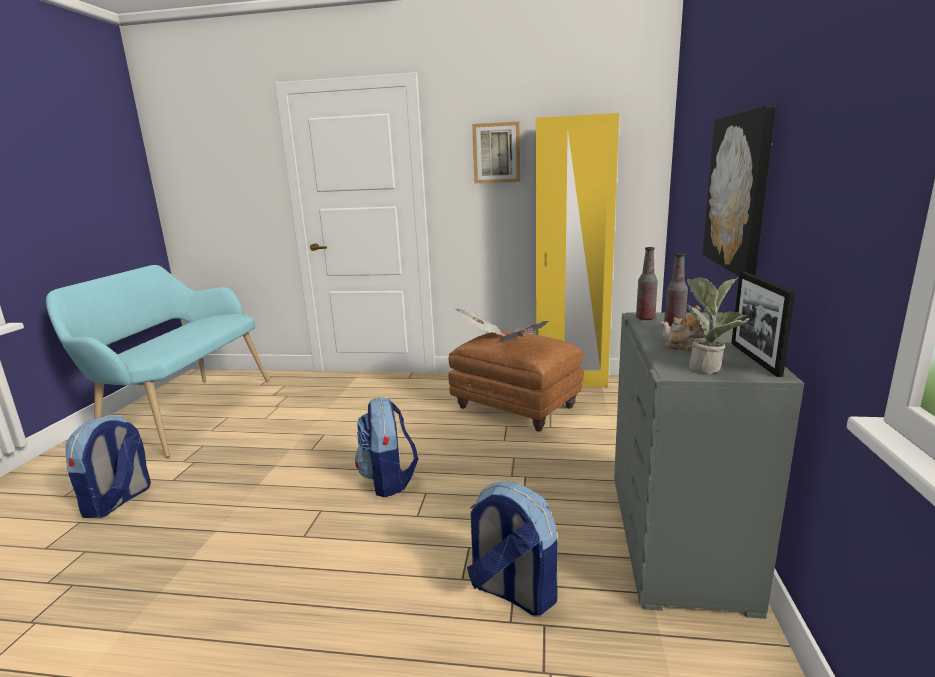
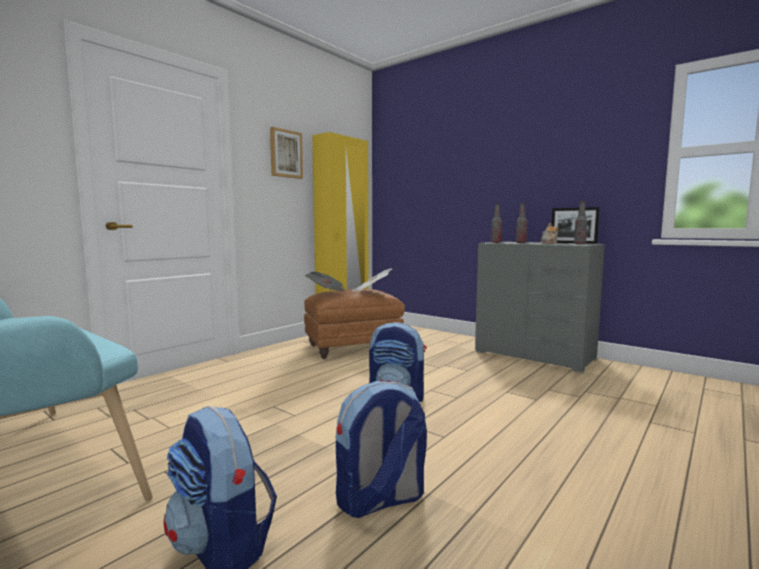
camera: 60 degrees left, 10 degrees down
backpack [467,481,558,616] -> backpack moved to [336,381,427,518]
potted plant [685,277,750,374] -> bottle [574,201,587,244]
picture [702,105,776,276] -> none

